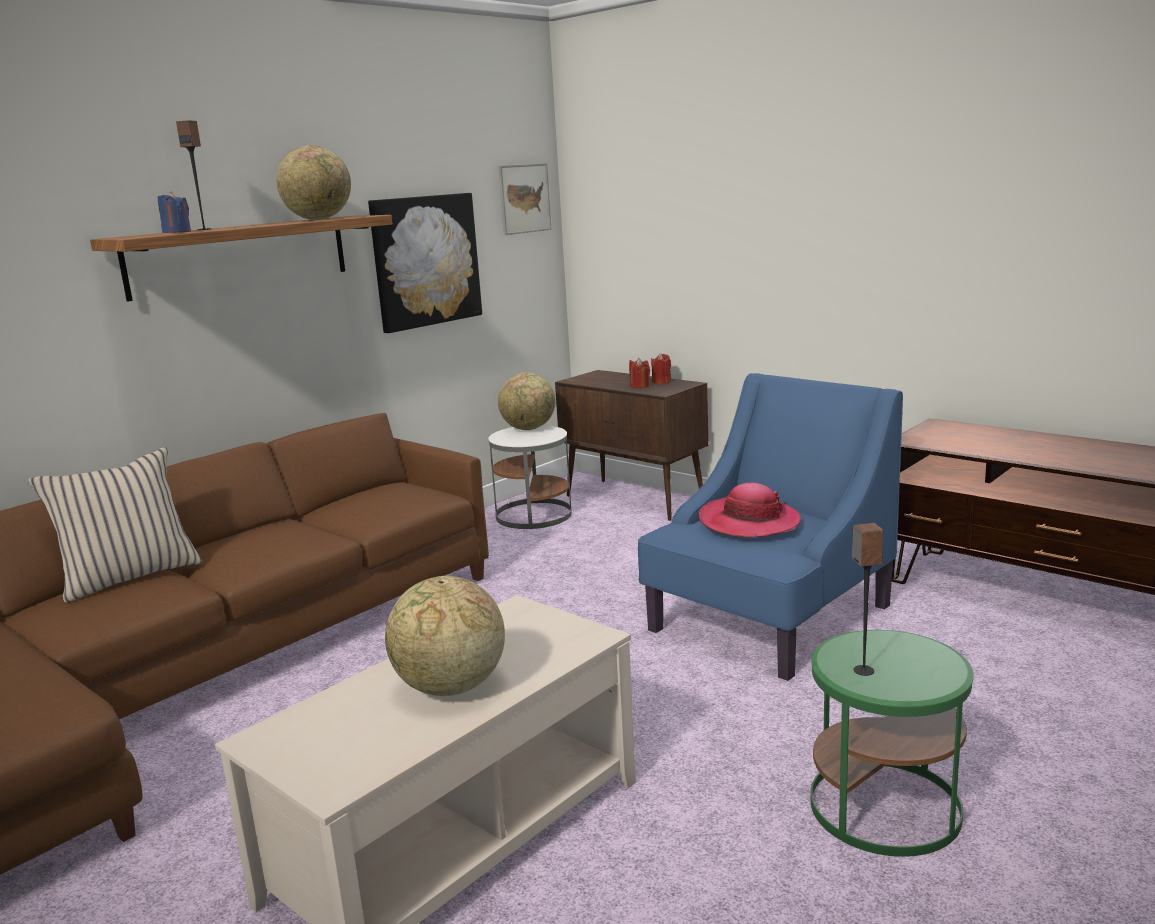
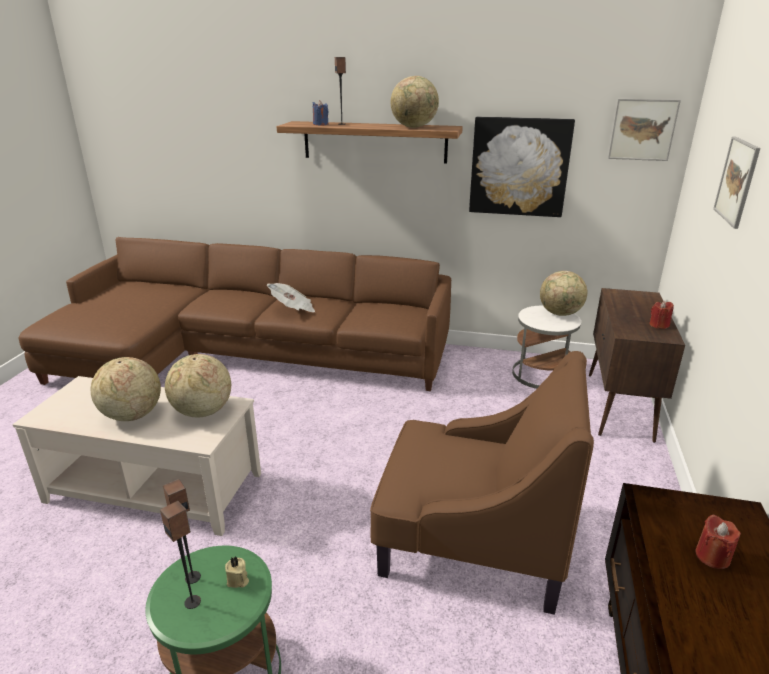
camera: 60 degrees right, 10 degrees up
beige pillow [28,447,202,603] -> none
red candle [629,358,650,388] -> red candle moved to [696,514,741,569]
blue armchair [638,373,903,681] -> brown armchair [370,351,594,615]
hat [699,483,801,537] -> none
none -> speaker [160,501,201,609]
none -> globe [165,354,231,417]
none -> beige candle [225,557,249,588]
none -> newspaper [267,283,315,312]
none -> picture [713,136,761,229]

